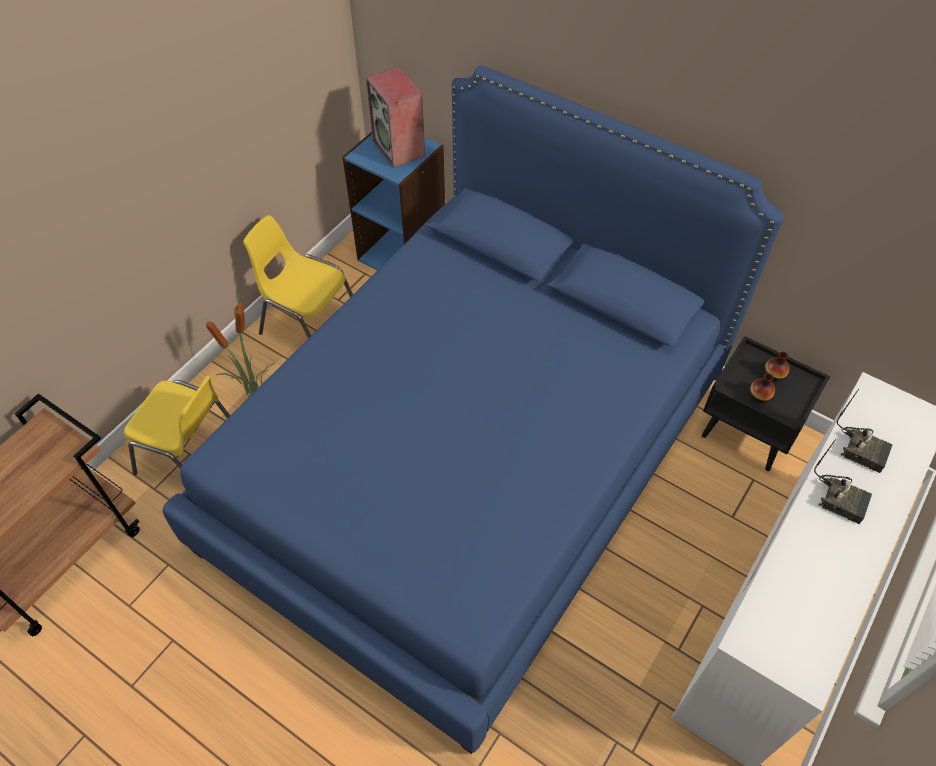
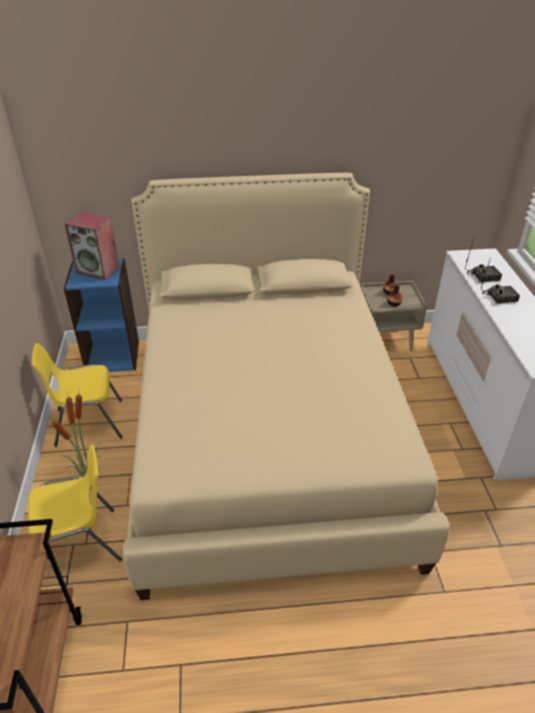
camera: 40 degrees left, 15 degrees down
blue bed [162,66,784,754] -> beige bed [123,173,449,600]
black nightstand [702,336,830,471] -> beige nightstand [360,281,427,351]

